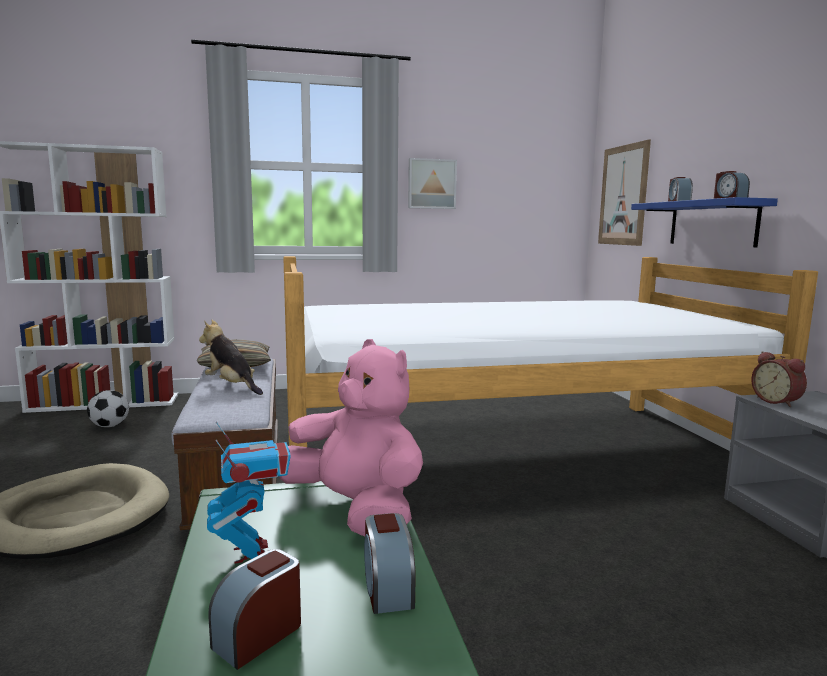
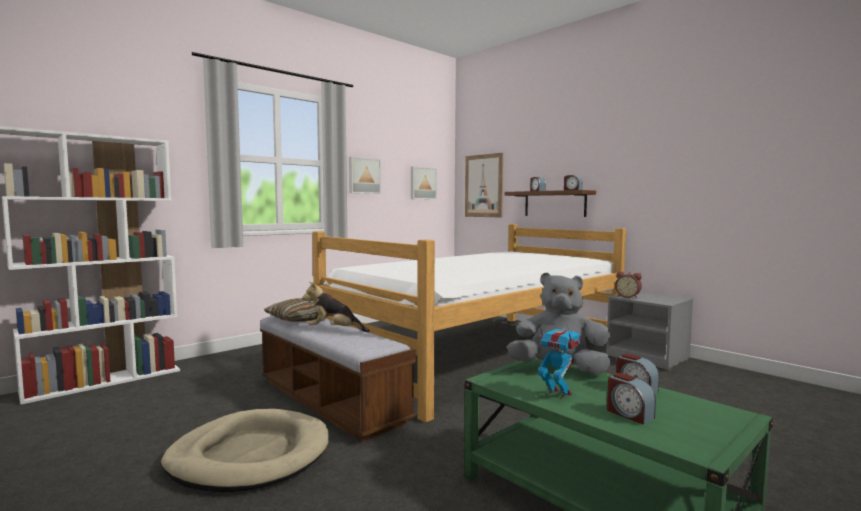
camera: 30 degrees left, 5 degrees down
football [87,390,129,427] -> none
alarm clock [208,549,301,670] -> alarm clock turned 45 degrees counterclockwise [607,373,656,424]
pink plush toy [279,339,423,537] -> grey plush toy [507,273,611,375]
blue shelf [631,197,778,247] -> brown shelf [504,190,596,217]
none -> picture [411,166,437,200]

